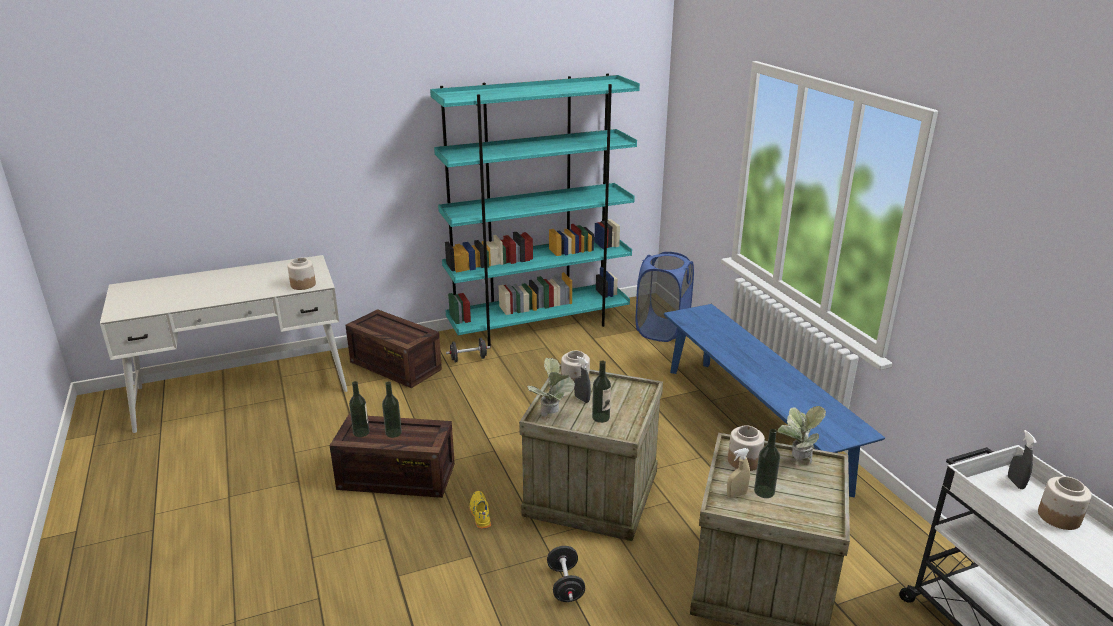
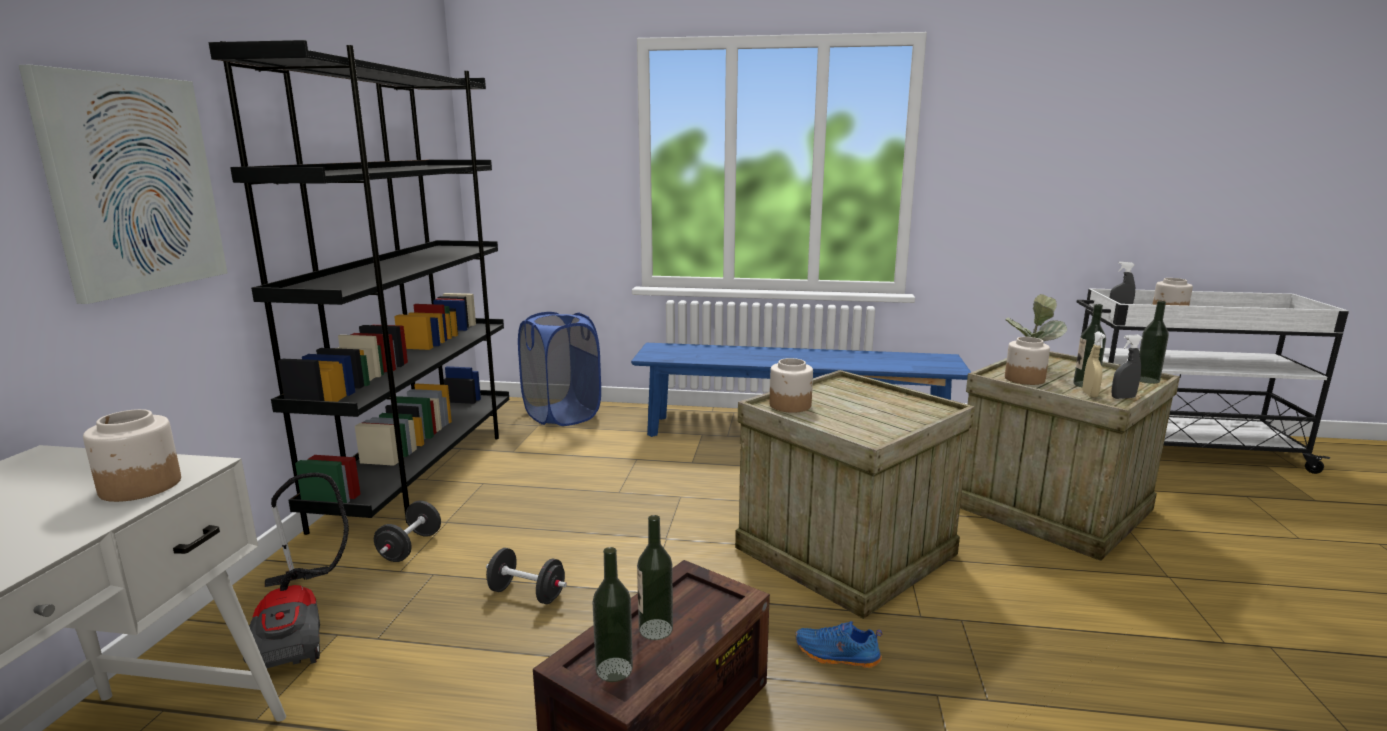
camera: 60 degrees left, 10 degrees down
crate [345,309,442,388] -> vacuum cleaner [243,473,349,668]
turquoise bookcase [430,73,640,348] -> black bookcase [209,40,509,535]
yellow shoe [469,491,491,529] -> blue shoe [795,621,882,668]
potted plant [527,358,575,417] -> none
black dumbbell [547,546,585,602] -> black dumbbell moved to [486,548,567,604]
grey spray bottle [574,356,591,403] -> grey spray bottle moved to [1111,335,1143,399]
bottle [592,360,611,423] -> bottle moved to [1139,301,1169,384]
none -> picture [19,65,227,304]

